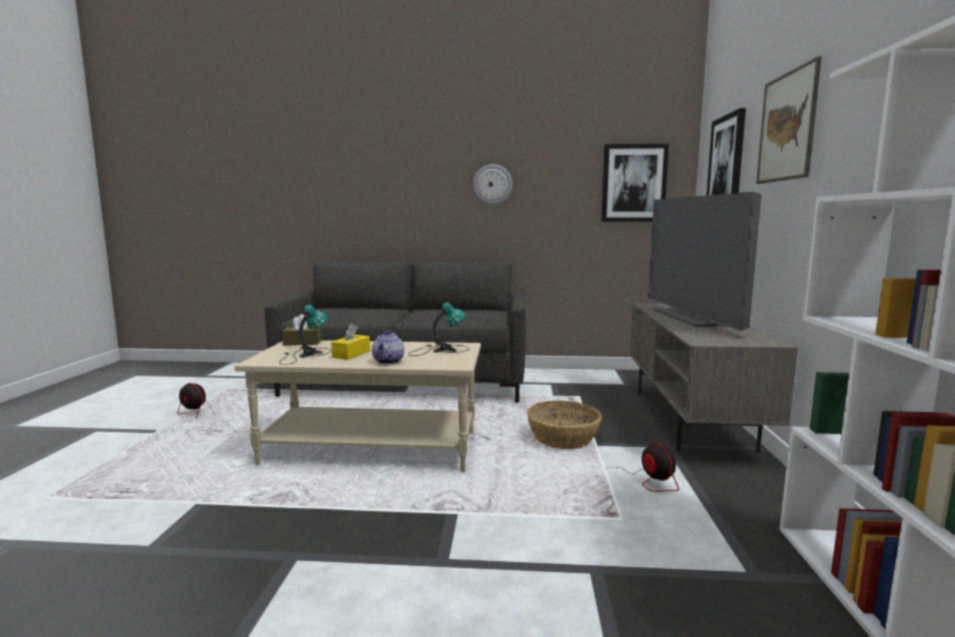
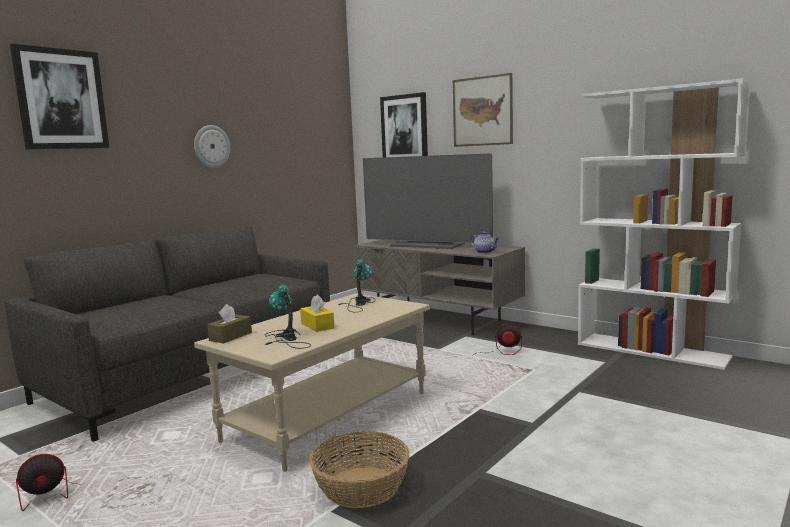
camera: 55 degrees left, 0 degrees up
teapot [372,331,404,364] -> teapot moved to [470,232,500,253]
basket [527,400,602,449] -> basket moved to [309,431,410,508]
picture [601,144,669,222] -> picture moved to [10,44,109,149]

